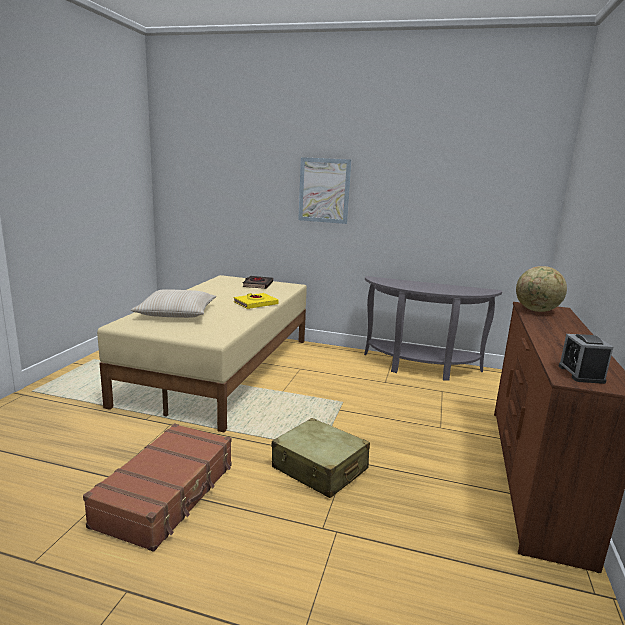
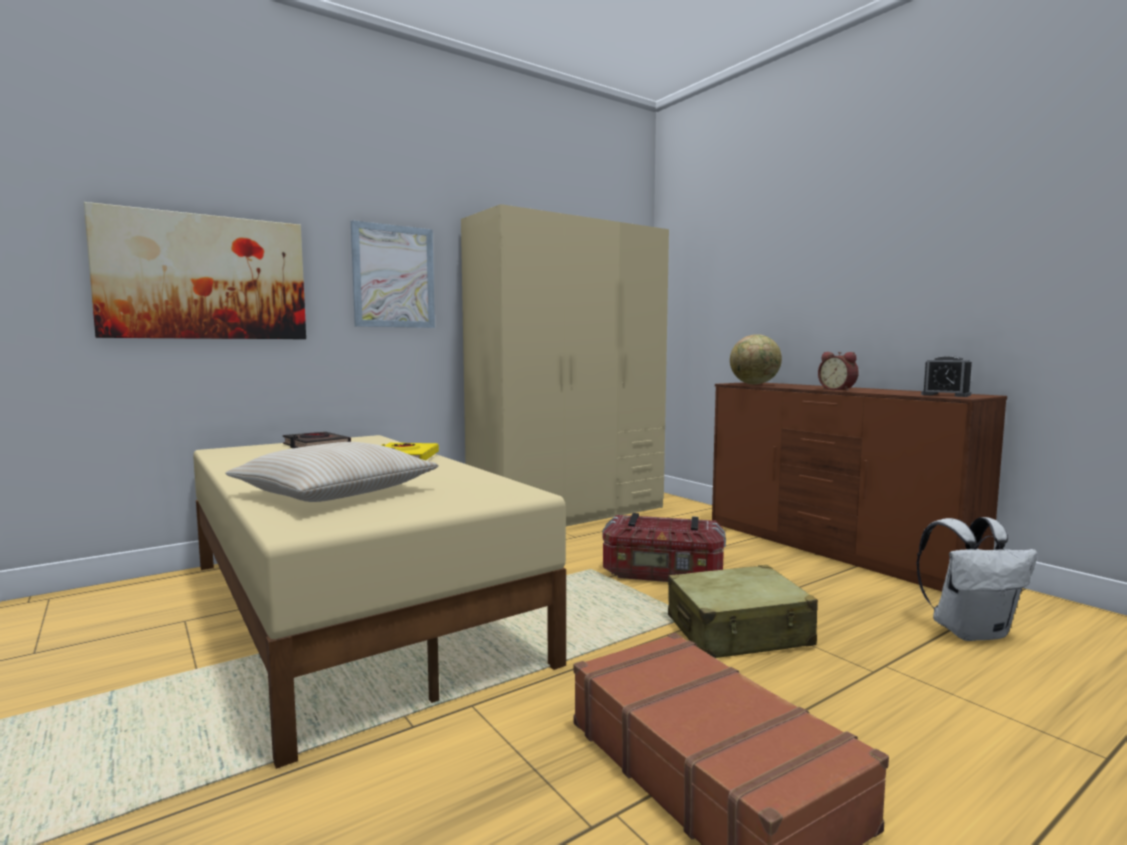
camera: 50 degrees left, 10 degrees down
grey console table [364,276,502,381] -> beige wardrobe [461,204,669,526]
none -> picture [84,202,306,339]
none -> storage box [602,513,726,582]
none -> alarm clock [818,352,859,391]
none -> white backpack [916,517,1037,641]

